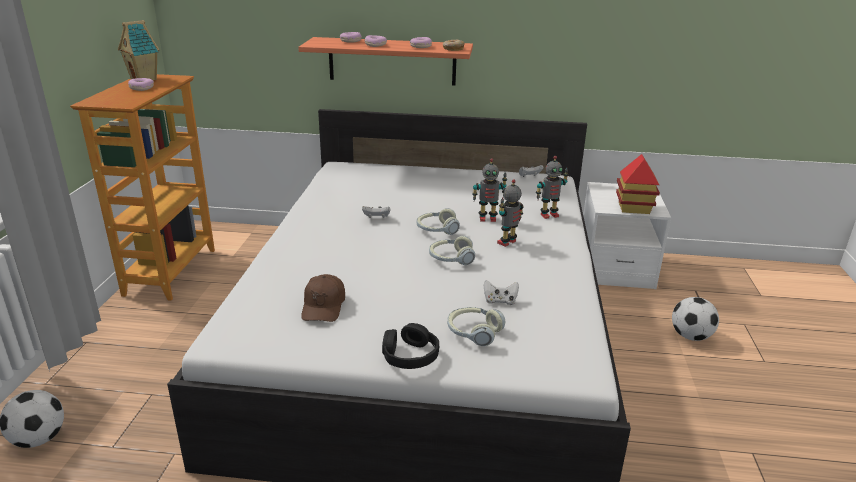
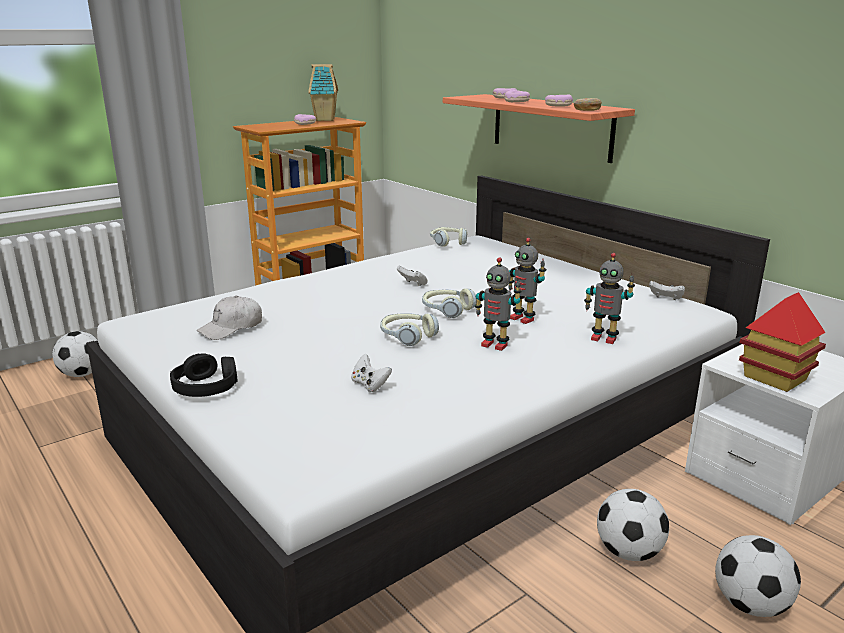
camera: 45 degrees right, 5 degrees down
brown cap [301,274,345,322] -> white cap [196,296,262,340]
headphones [447,307,506,346] -> headphones moved to [430,227,467,246]
toy robot [497,179,523,247] -> toy robot turned 150 degrees counterclockwise [475,257,522,351]
none -> football [597,489,669,561]

